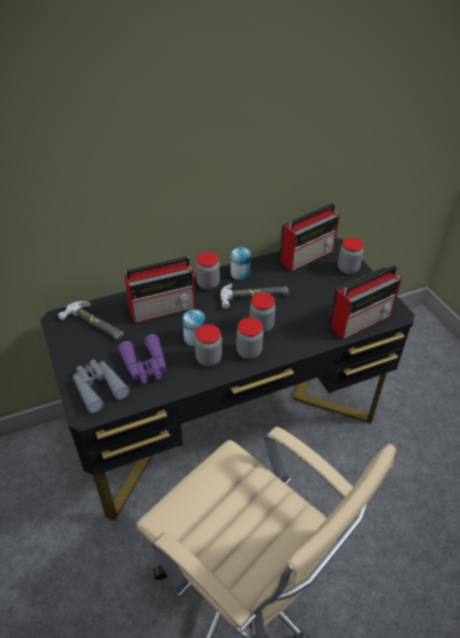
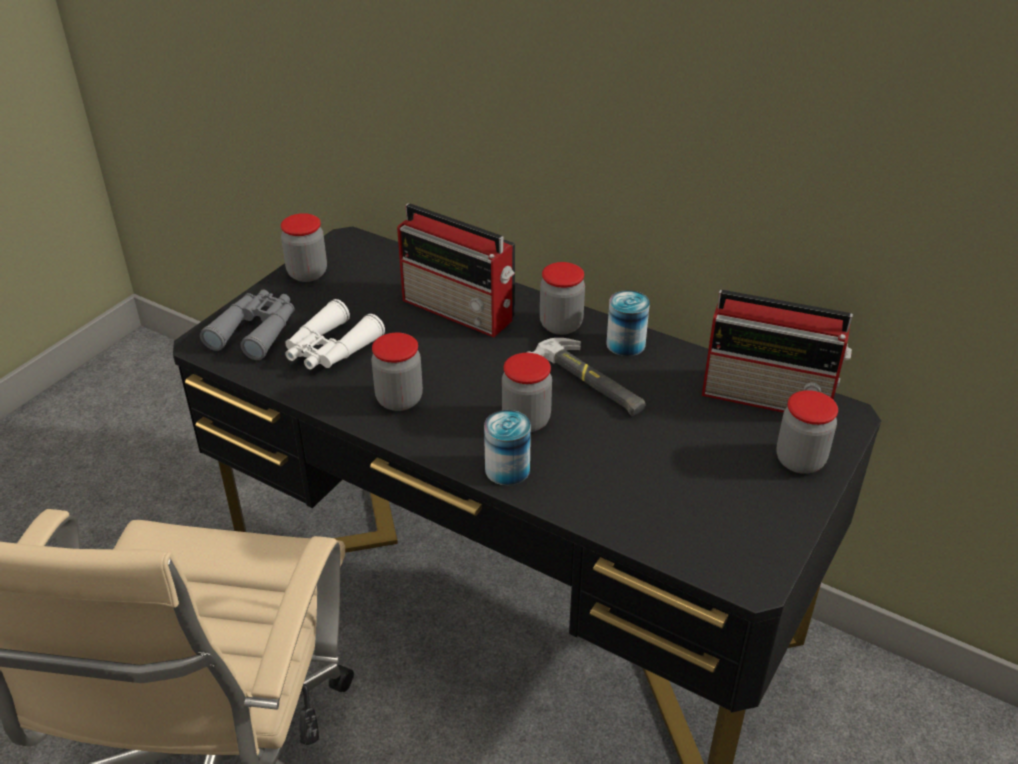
camera: 55 degrees right, 5 degrees down
hammer [58,301,124,341] -> none
purple binoculars [118,334,167,383] -> white binoculars [285,299,385,370]
can [182,309,205,346] -> can moved to [484,410,531,486]
jar [236,318,263,359] -> jar moved to [281,213,327,282]
radio [329,265,402,340] -> none

